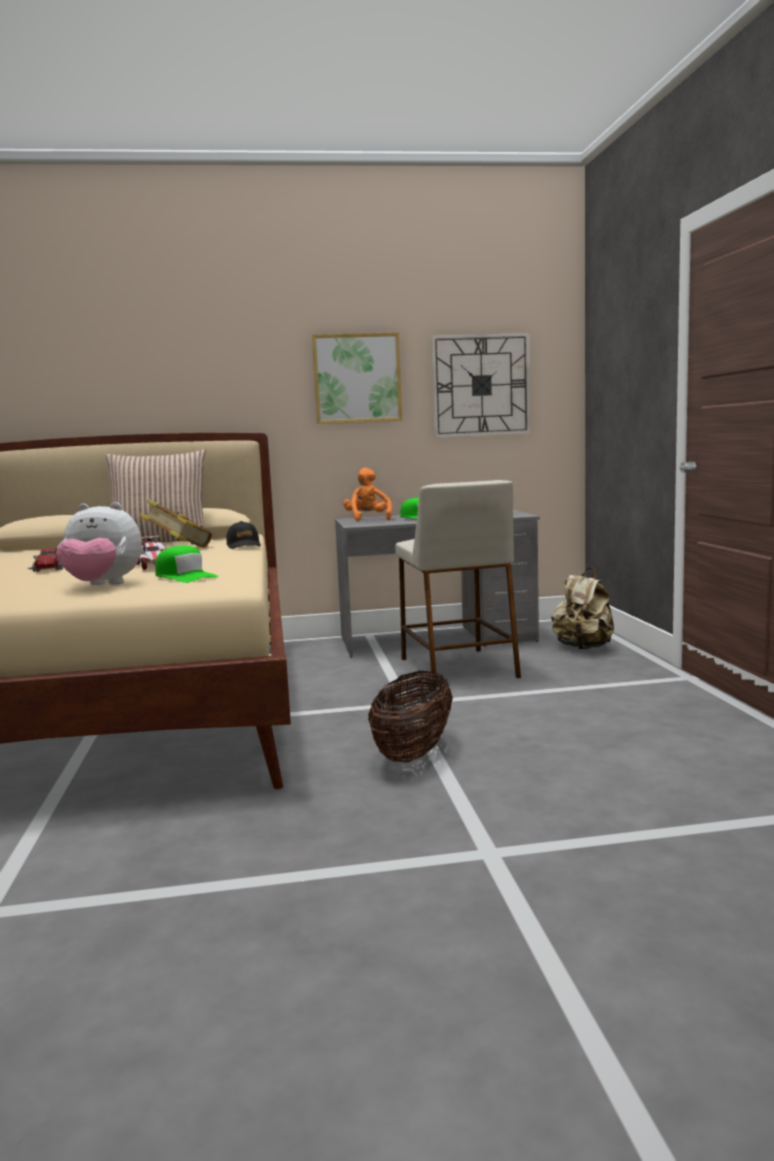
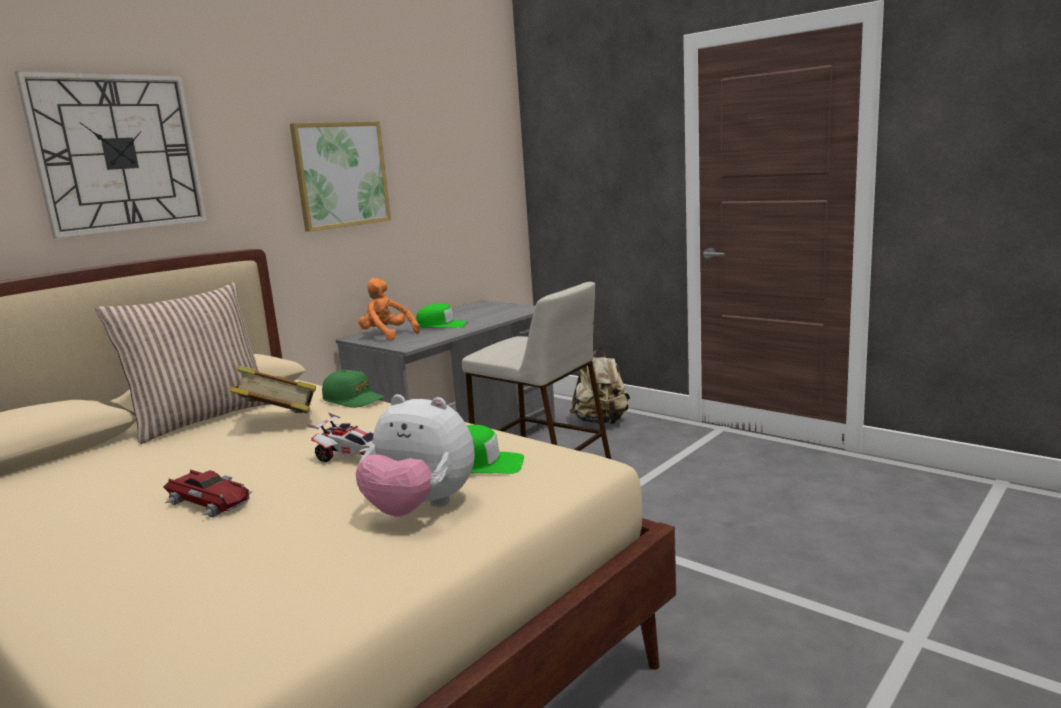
camera: 40 degrees left, 5 degrees up
plush toy [56,502,142,585] -> plush toy turned 60 degrees clockwise [355,394,475,516]
black cap [226,521,261,549] -> green cap [322,370,384,408]
basket [368,671,453,762] -> none
wall clock [431,333,531,438] -> wall clock moved to [15,71,207,238]

